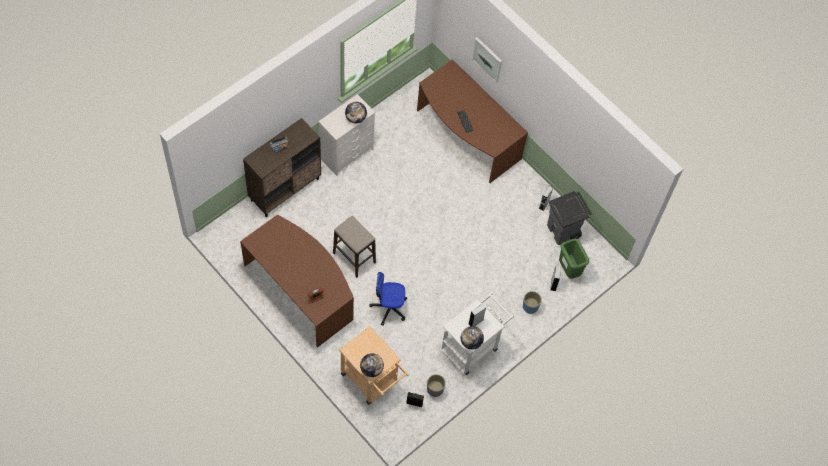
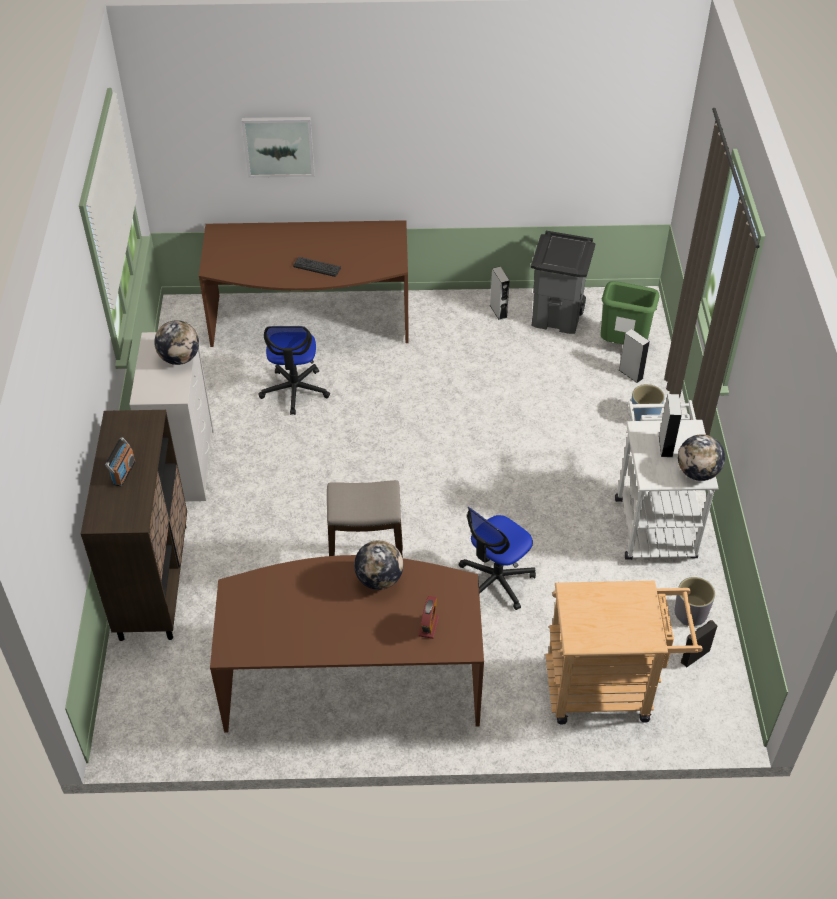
camera: 45 degrees left, 15 degrees down
globe [360,353,384,377] -> globe moved to [354,540,403,590]
none -> office chair [258,326,330,415]

